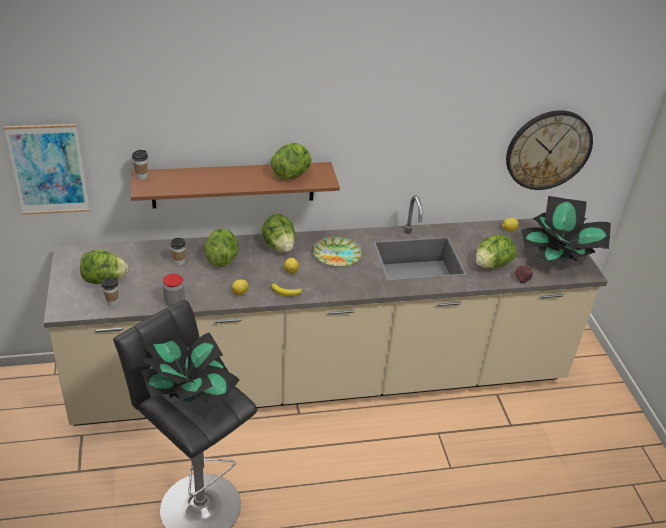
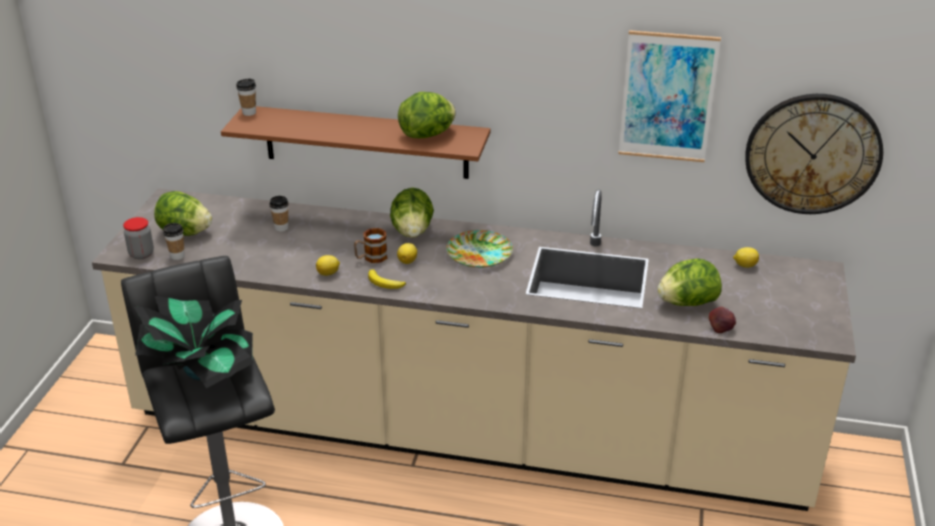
camera: 25 degrees right, 5 degrees down
picture [4,124,90,215] -> picture moved to [618,30,721,162]
jar [163,274,185,306] -> jar moved to [123,217,154,259]
lettuce [204,229,238,267] -> none
potted plant [521,196,611,267] -> none
none -> mug [354,228,387,263]

